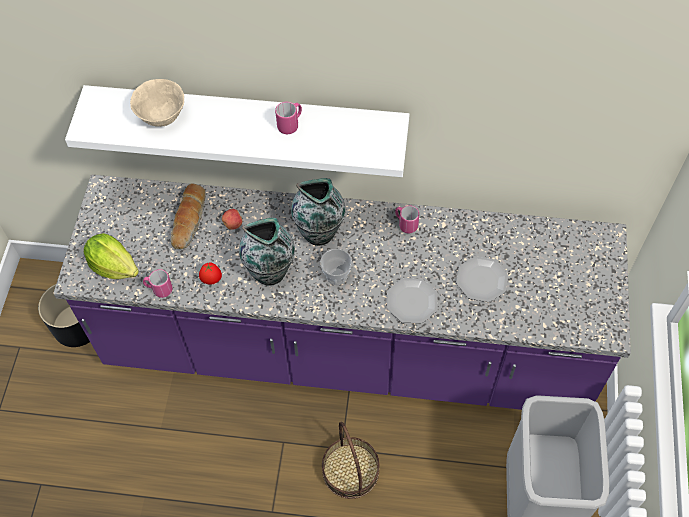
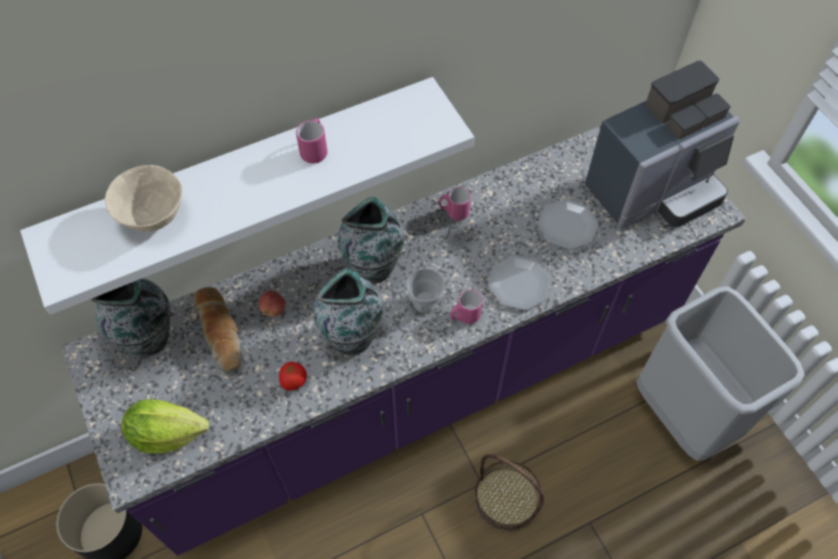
camera: 35 degrees left, 0 degrees up
pink mug [143,269,173,298] -> pink mug moved to [450,289,483,324]
none -> vase [91,278,170,356]
none -> coffee machine [585,61,740,229]

